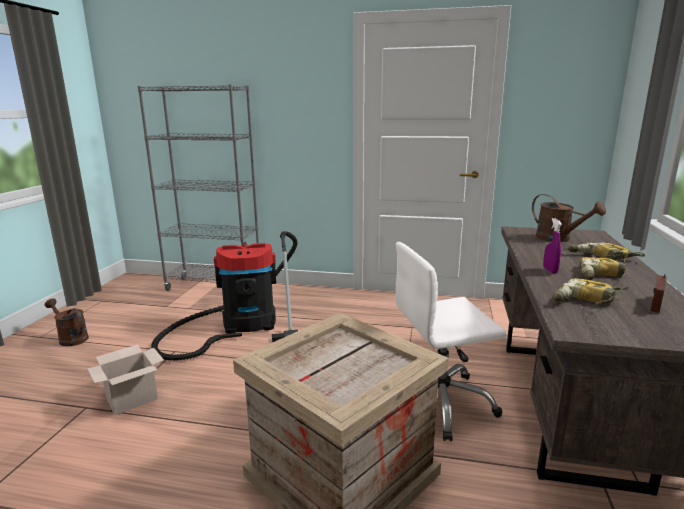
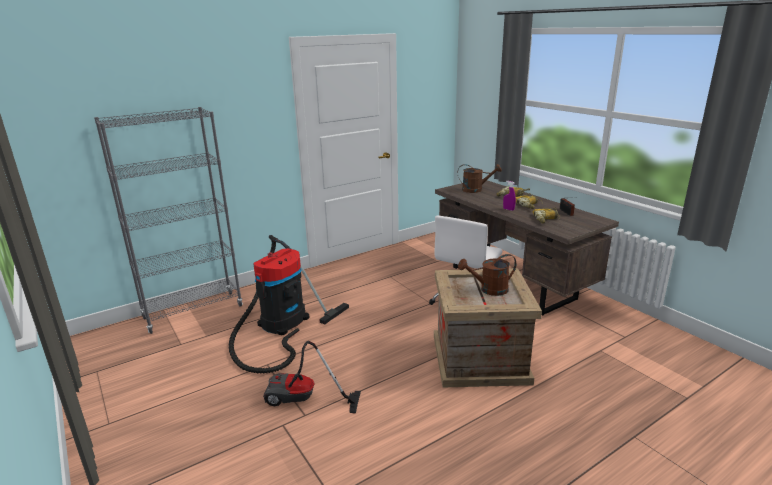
camera: 45 degrees left, 5 degrees up
brown watering can [45,299,89,346] -> brown watering can moved to [458,254,516,296]
cardboard box [87,344,164,415] -> vacuum cleaner [263,341,361,414]

